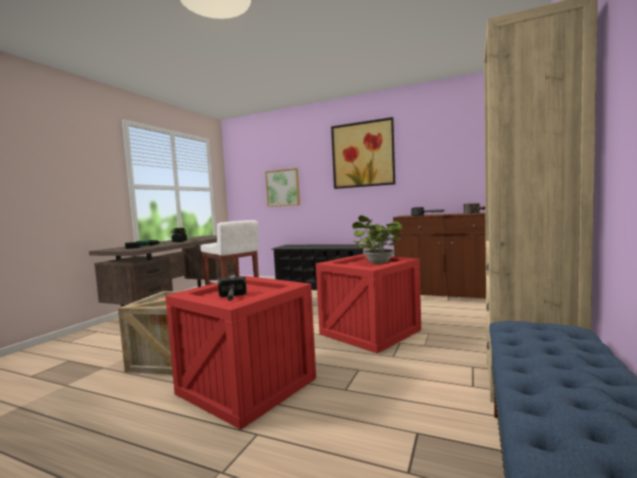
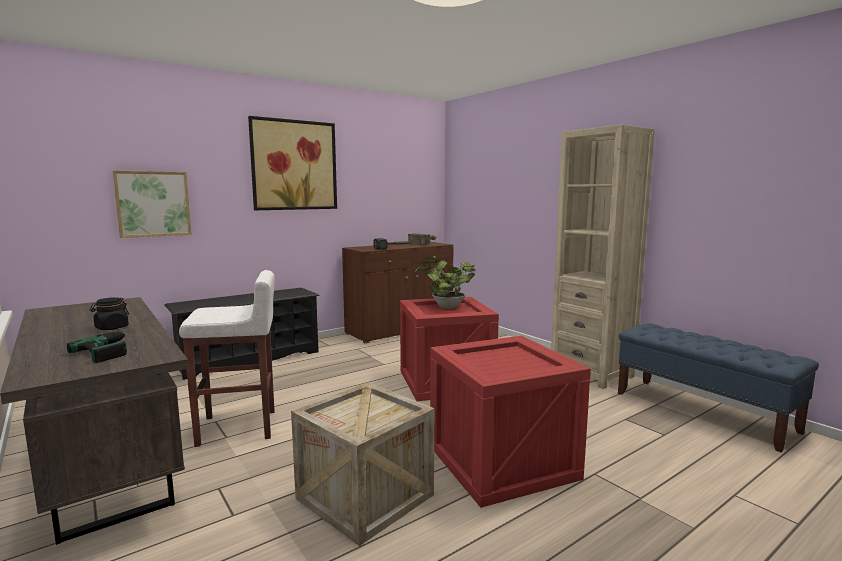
camera: 60 degrees left, 5 degrees up
hammer [218,276,247,301] -> none

